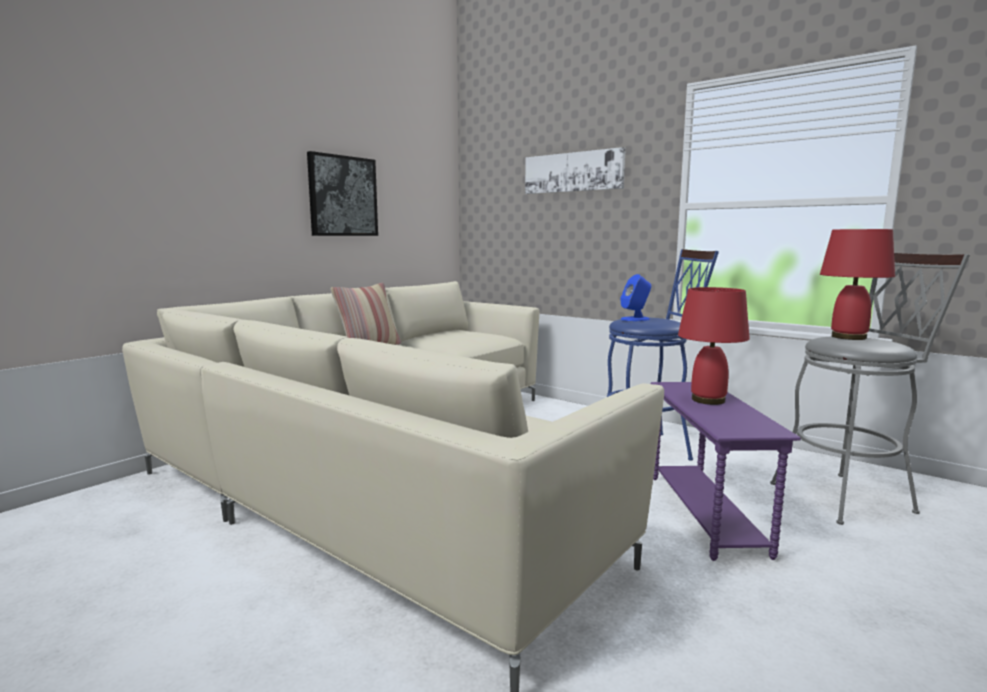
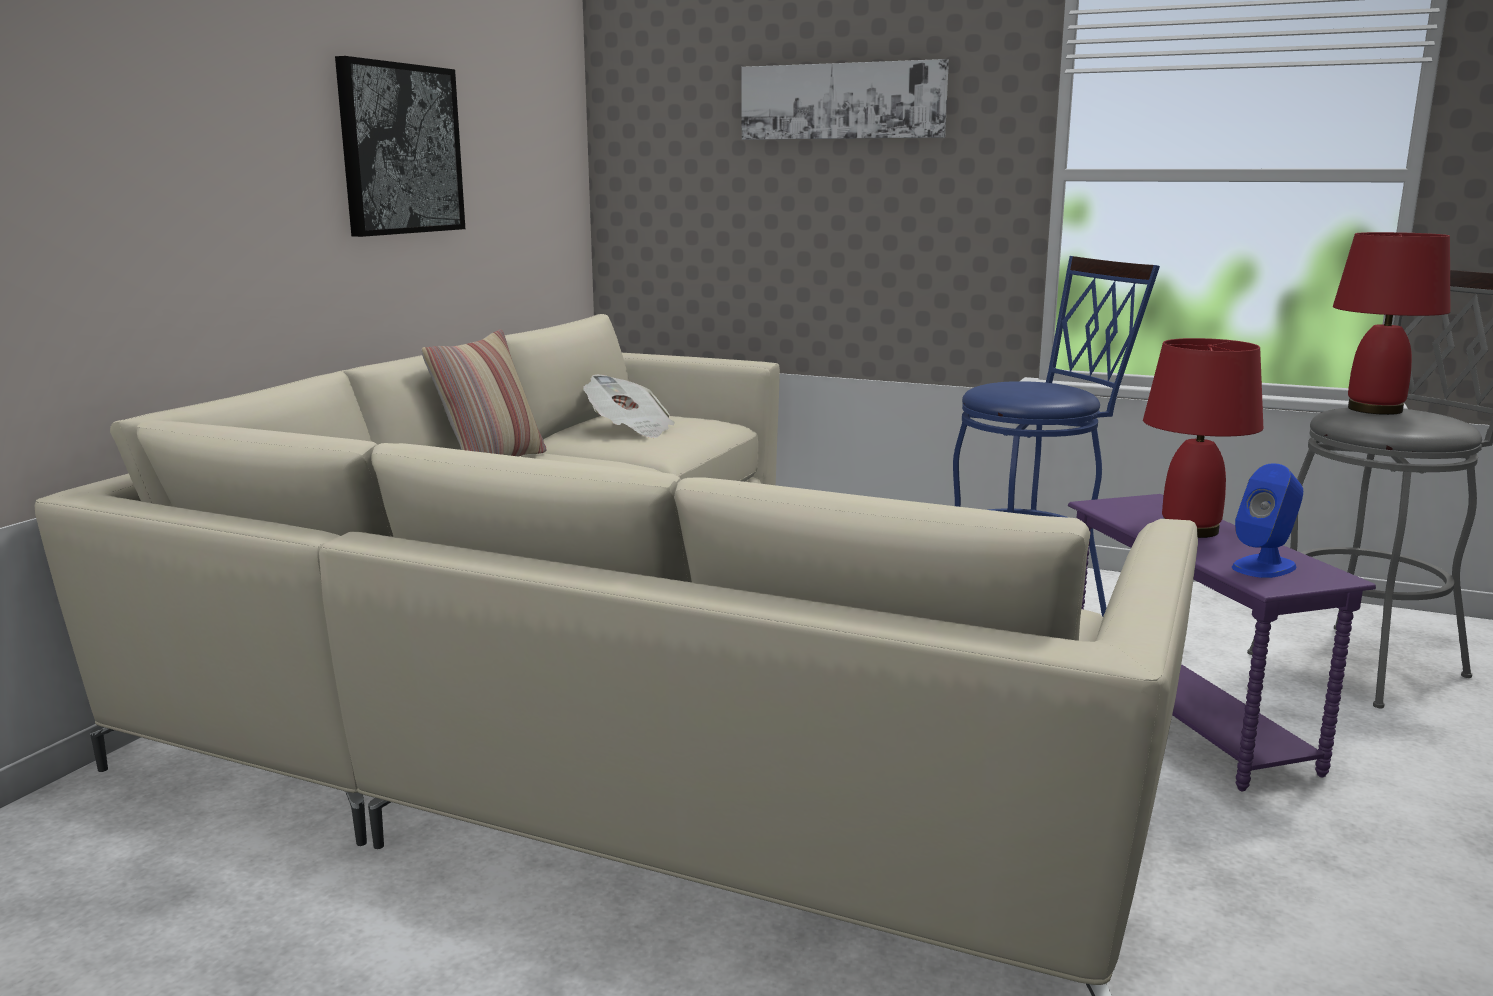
camera: 15 degrees left, 5 degrees up
blue speaker [621,274,651,321] -> blue speaker moved to [1232,463,1303,578]
none -> newspaper [583,374,675,438]

